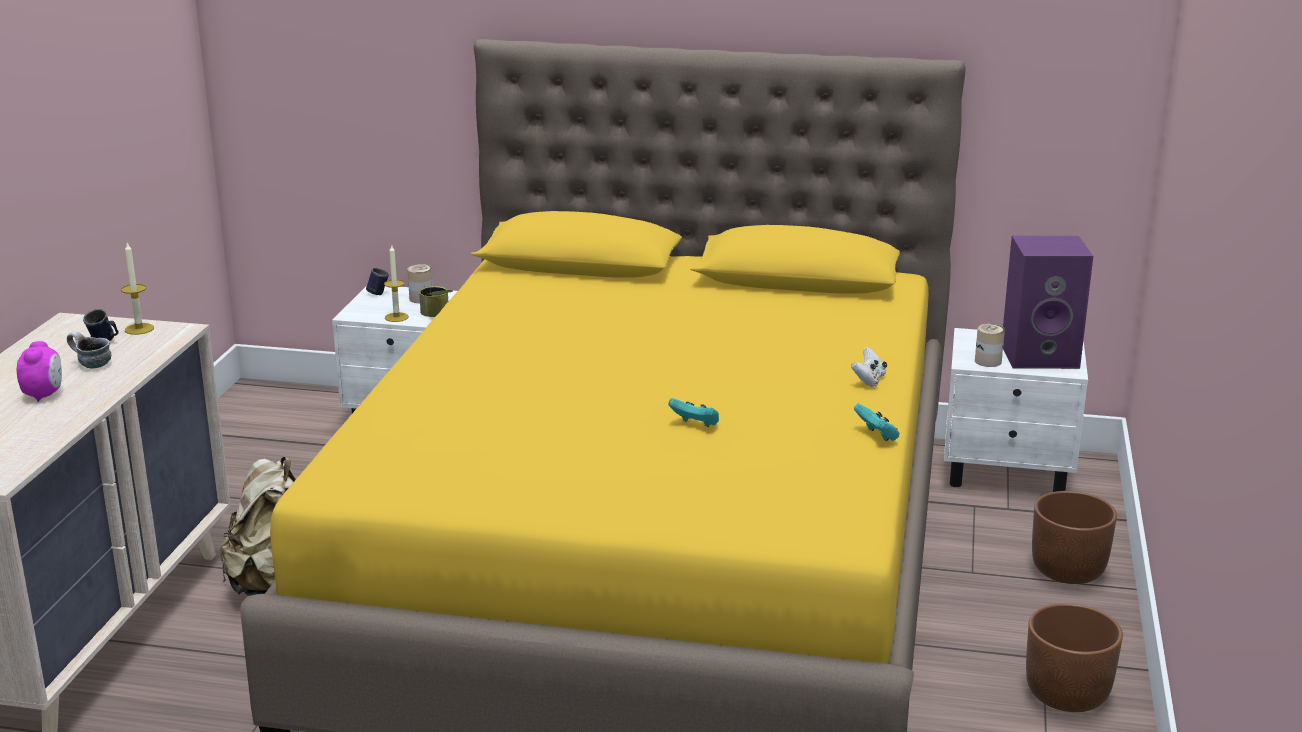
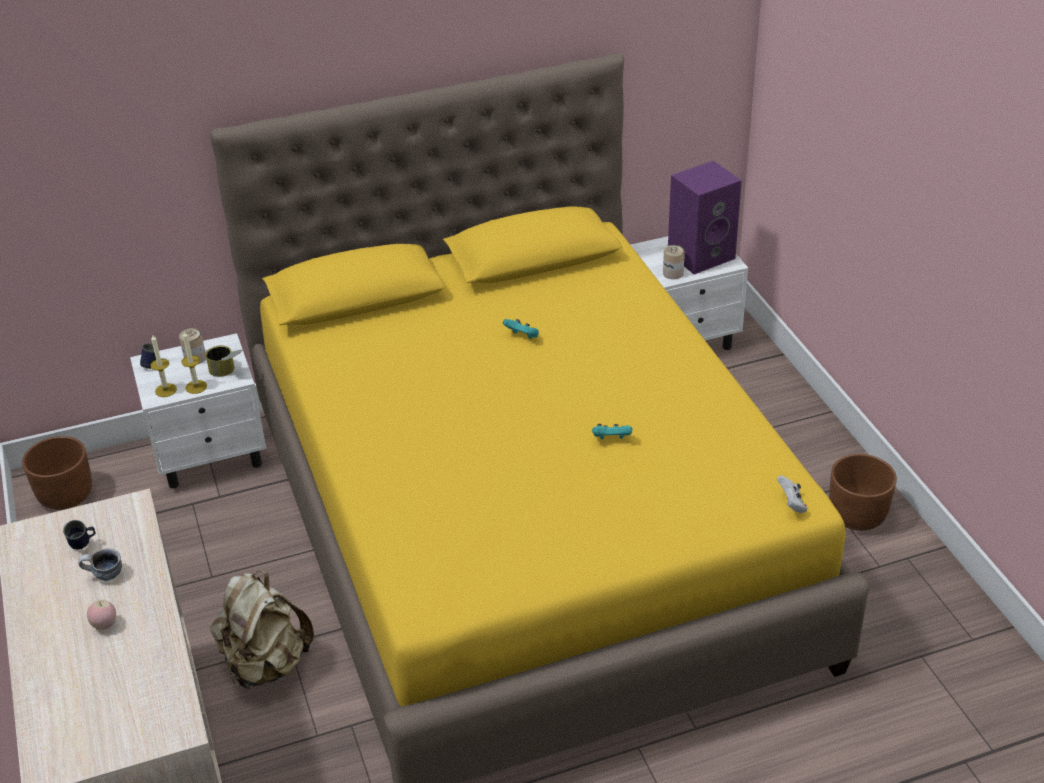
camera: 30 degrees left, 15 degrees up
alarm clock [17,341,62,402] -> apple [87,600,116,630]
candle [121,243,154,335] -> candle moved to [150,335,177,397]
white game controller [851,347,887,387] -> white game controller moved to [777,475,807,513]
turquoise game controller [854,403,900,441] -> turquoise game controller moved to [503,319,539,339]
brown planter [1032,491,1117,584] -> brown planter moved to [22,436,92,510]

